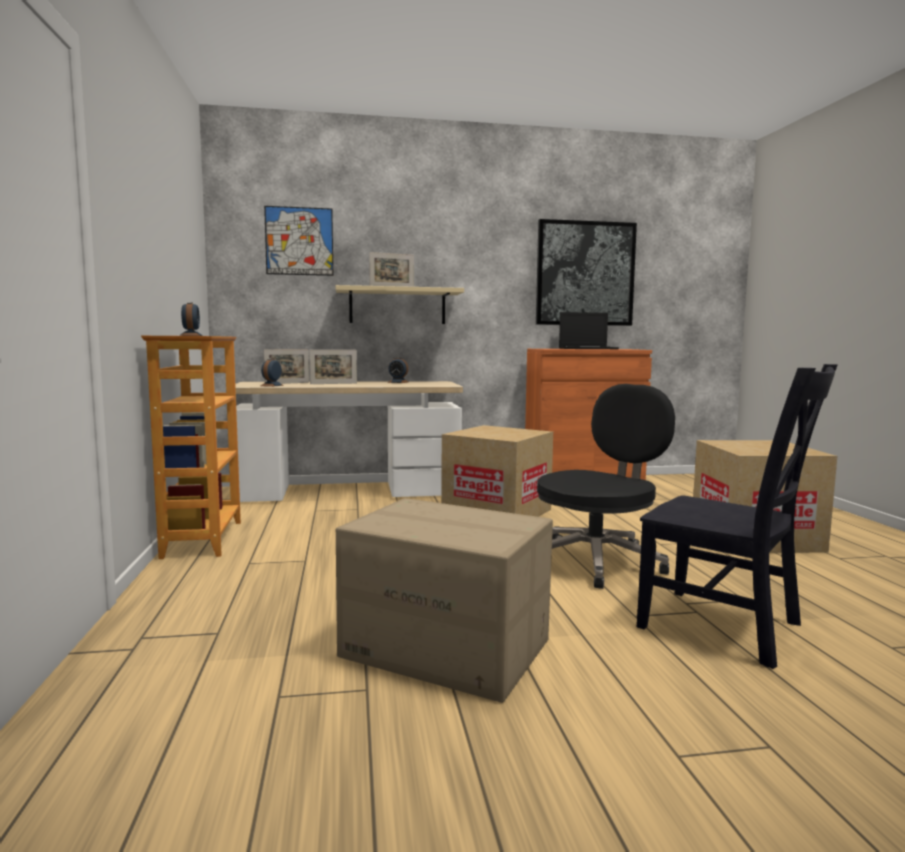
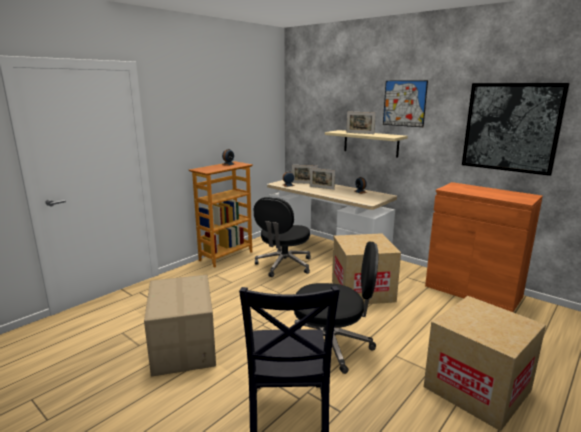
camera: 50 degrees right, 10 degrees up
picture [264,206,334,276] -> picture moved to [383,80,428,127]
laptop [559,312,619,349] -> none
none -> black office chair [254,197,311,277]

